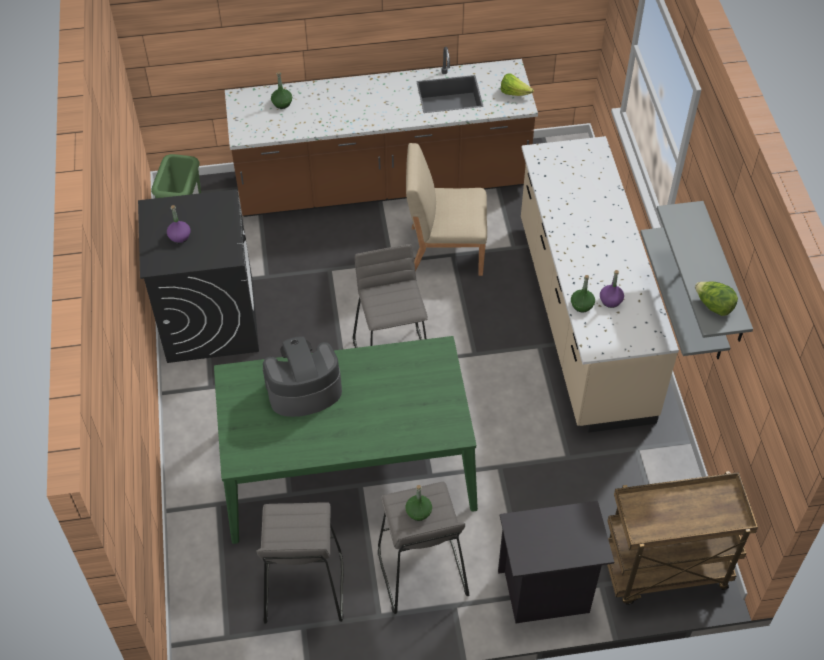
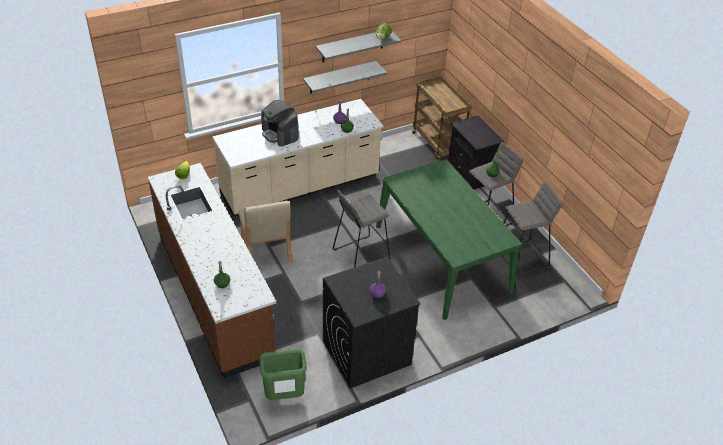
camera: 110 degrees left, 10 degrees down
coffee machine [263,336,342,417] -> coffee machine moved to [261,100,299,147]

